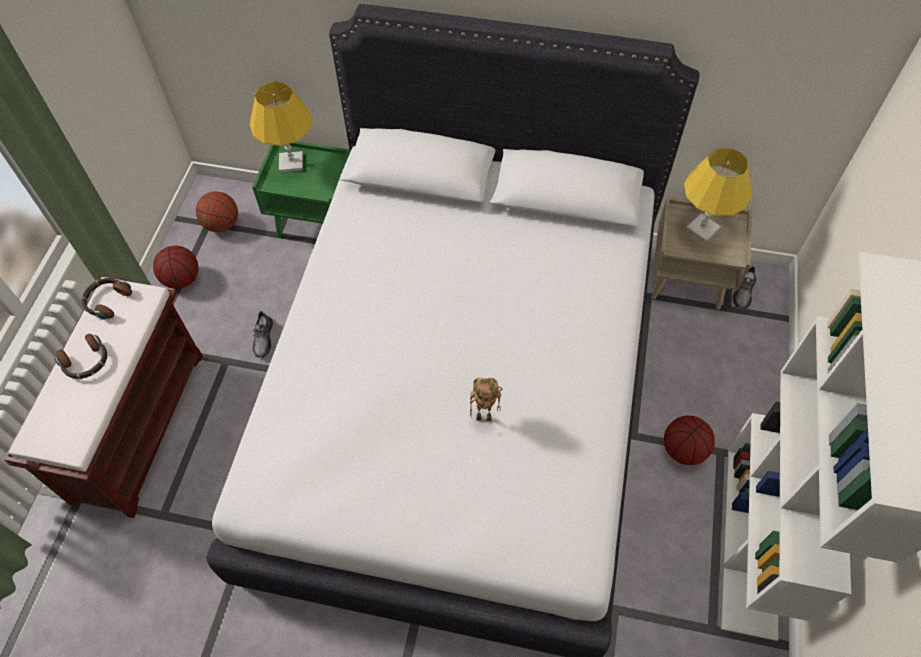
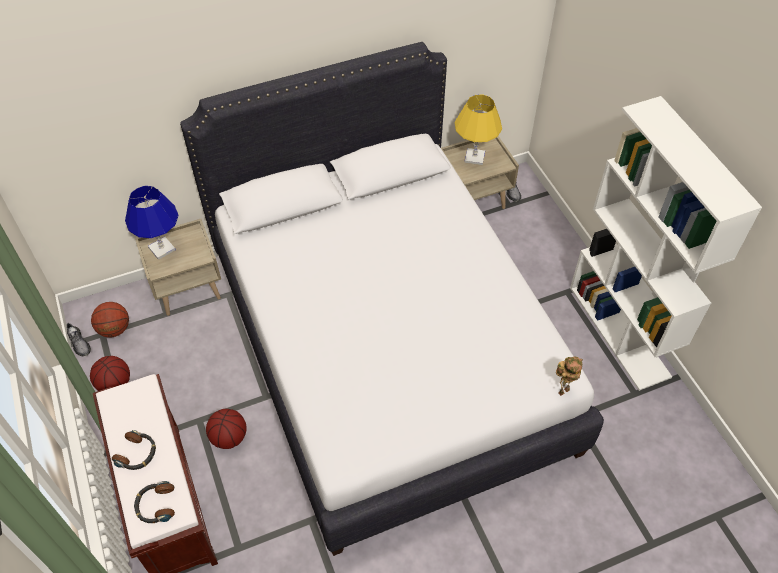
camera: 35 degrees left, 5 degrees down
headphones [81,278,132,320] -> headphones moved to [134,481,175,523]
yellow table lamp [250,81,313,173] -> blue table lamp [125,186,178,260]
green nightstand [252,142,350,238] -> beige nightstand [135,219,221,316]
grey shoe [253,311,273,358] -> grey shoe moved to [66,323,91,357]
toy robot [470,377,502,421] -> toy robot moved to [556,357,583,396]
basketball [664,416,715,465] -> basketball moved to [206,409,247,449]

